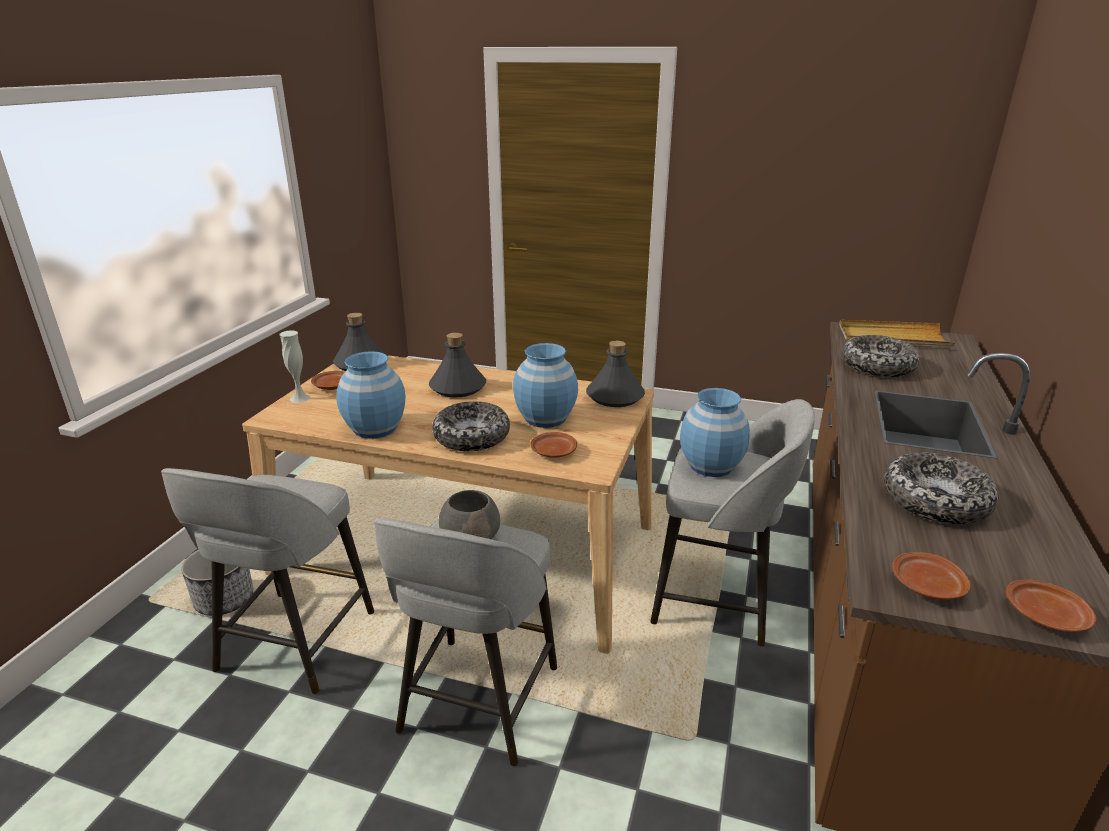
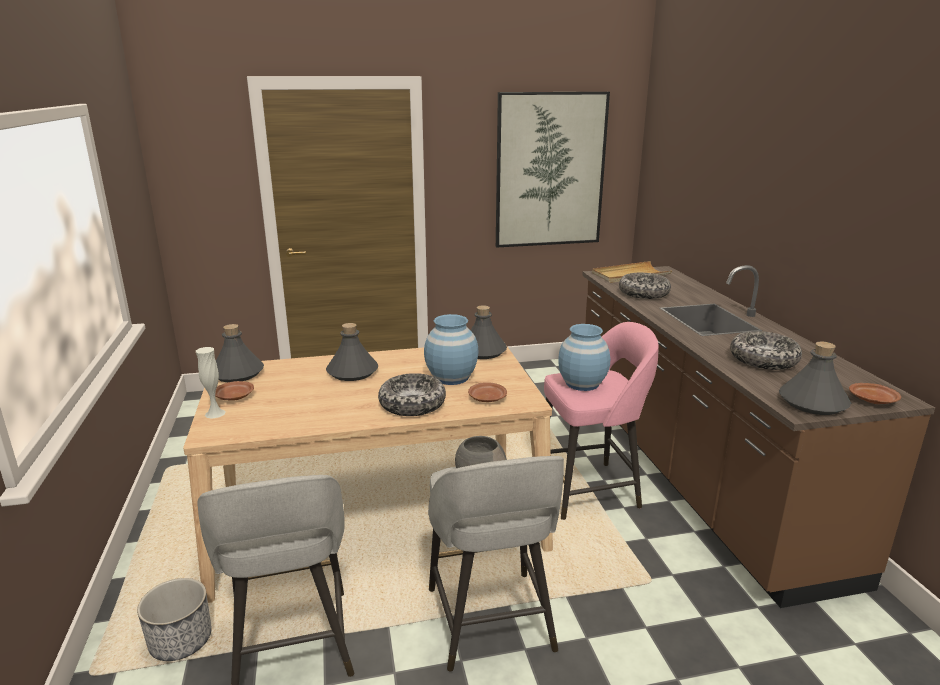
camera: 30 degrees left, 5 degrees down
blue vase [336,351,405,439] -> none
grey stool [650,399,815,647] -> pink stool [544,322,659,520]
brown plate [892,552,971,600] -> grey bottle [779,342,851,415]
none -> picture [496,92,610,247]

